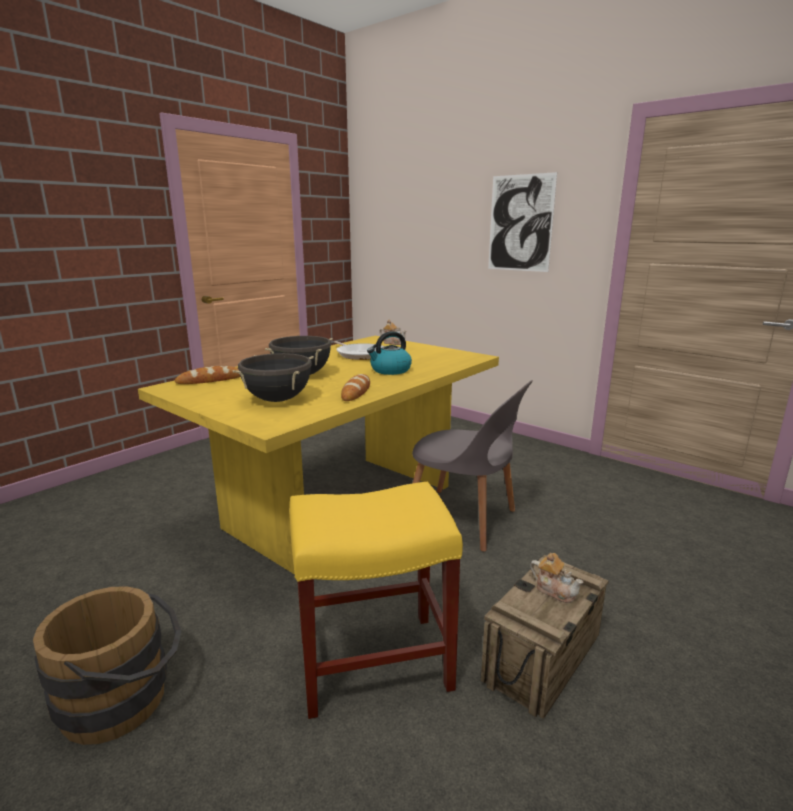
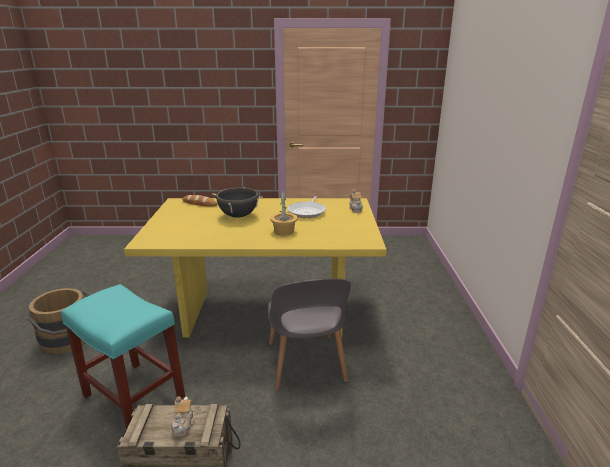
camera: 50 degrees right, 5 degrees up
black cooking pot [233,353,314,402] -> none
yellow stool [289,482,463,719] -> turquoise stool [61,284,185,429]
bread [341,374,370,401] -> none
kettle [367,331,412,375] -> potted plant [270,189,298,235]
picture [488,172,557,272] -> none

